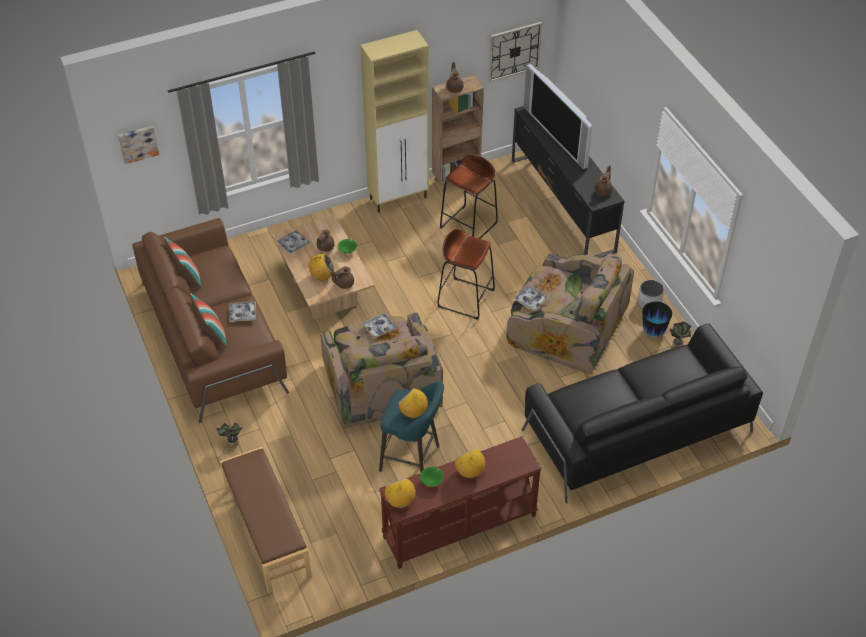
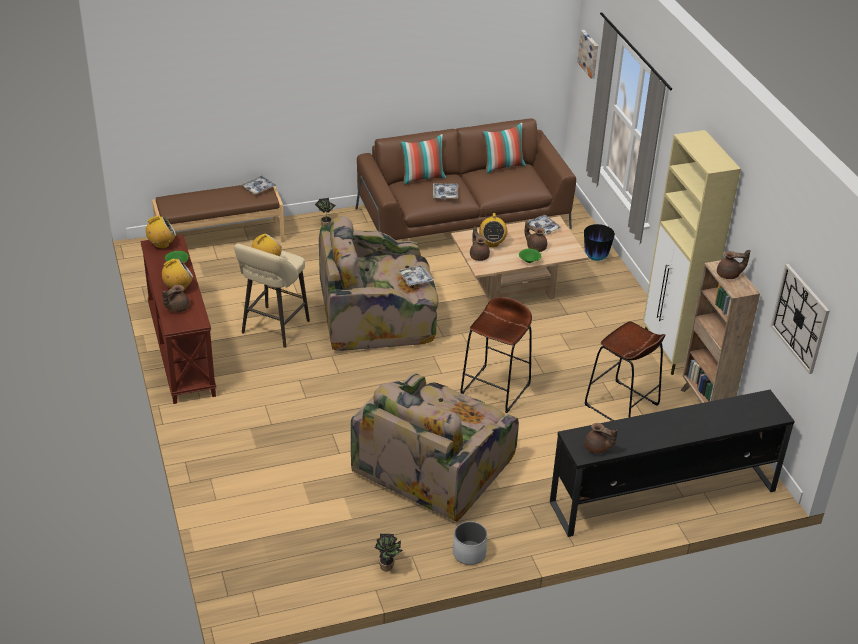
camera: 95 degrees right, 10 degrees down
turquoise stool [379,381,444,473] -> beige stool [234,243,310,348]
tray [514,285,548,311] -> tray moved to [241,175,277,195]
black sofa [522,324,763,504] -> none
television [524,64,592,169] -> none
vase [642,302,672,337] -> vase moved to [584,224,615,261]
none -> brown teapot [162,285,189,313]

